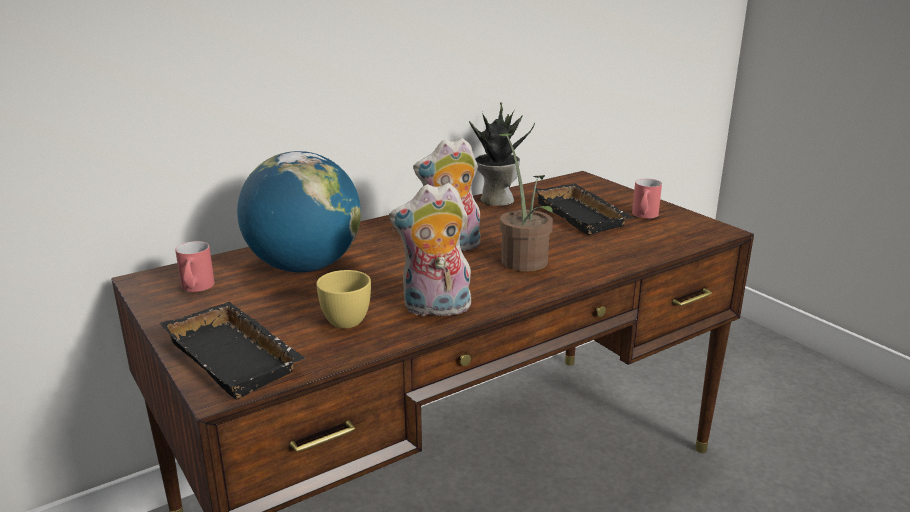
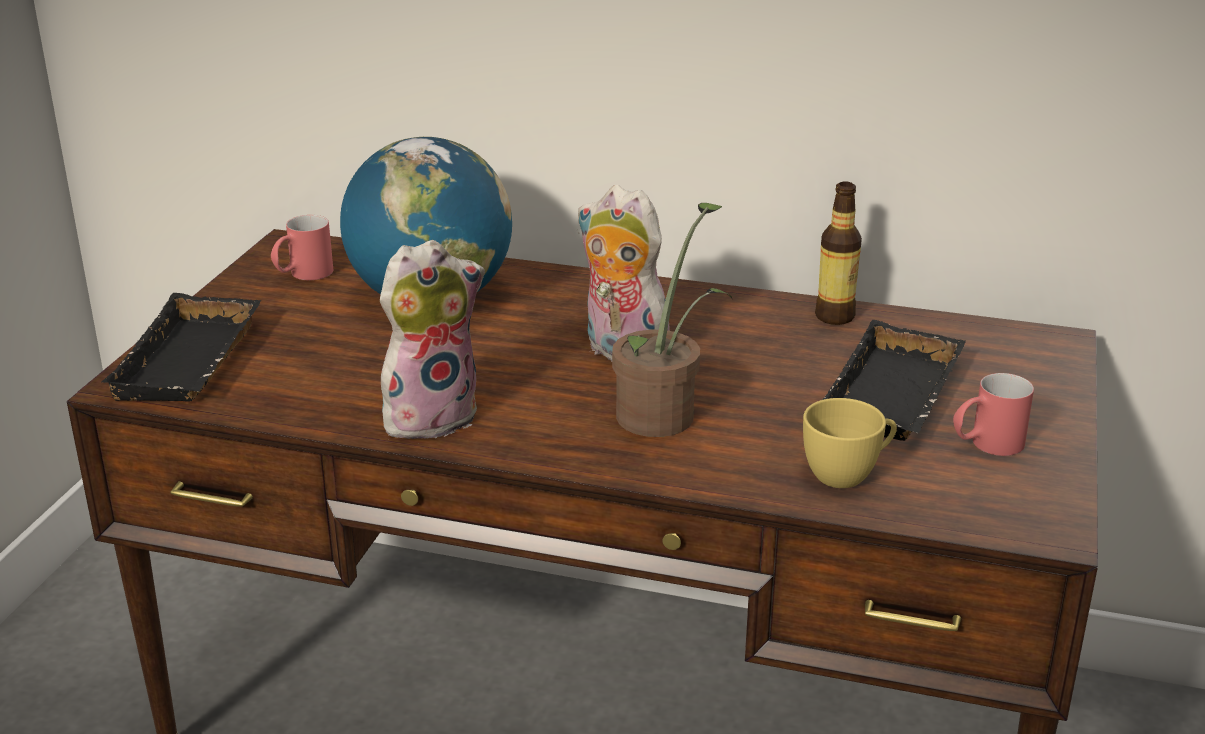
camera: 50 degrees right, 5 degrees up
yellow cup [316,270,371,328] -> yellow cup moved to [803,398,897,488]
plush toy [389,183,472,316] -> plush toy turned 105 degrees clockwise [380,240,485,439]
potted plant [469,102,535,206] -> bottle [815,181,862,325]

